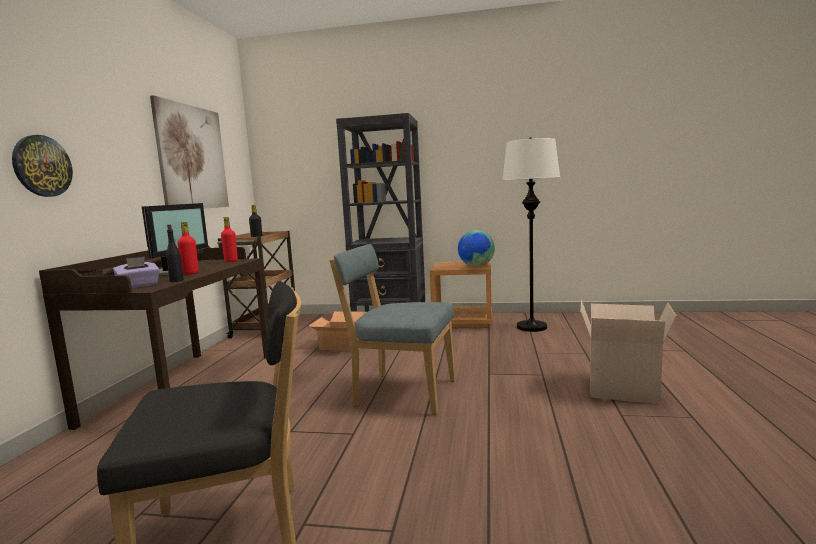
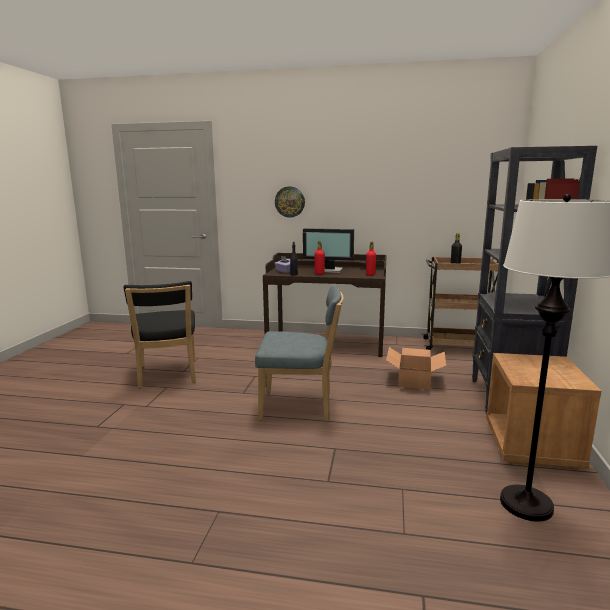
camera: 90 degrees right, 5 degrees up
picture [150,95,229,209] -> none
blue chair [329,244,455,415] -> blue chair turned 75 degrees clockwise [255,285,344,421]
globe [458,230,495,267] -> none
cardboard box [580,300,676,404] -> none

